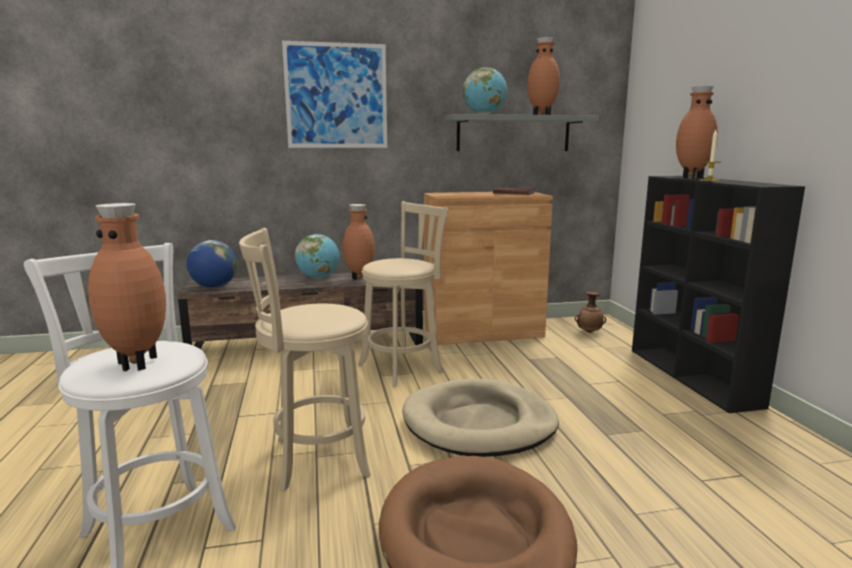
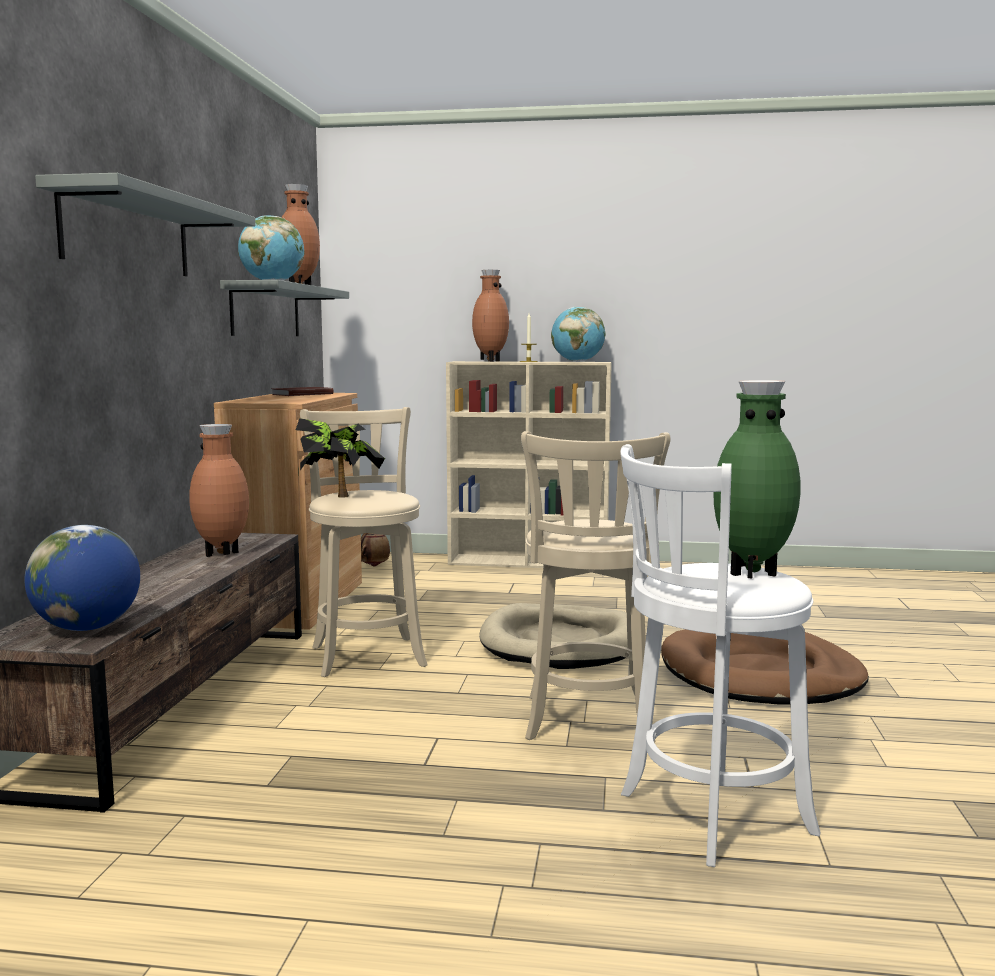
camera: 70 degrees left, 5 degrees down
brown vase [88,203,166,371] -> green vase [714,380,801,579]
picture [282,41,387,148] -> grey shelf [35,173,255,276]
globe [295,234,339,279] -> globe moved to [551,307,606,362]
black bookcase [632,176,805,413] -> beige bookcase [446,361,612,568]
none -> potted plant [296,418,385,497]

